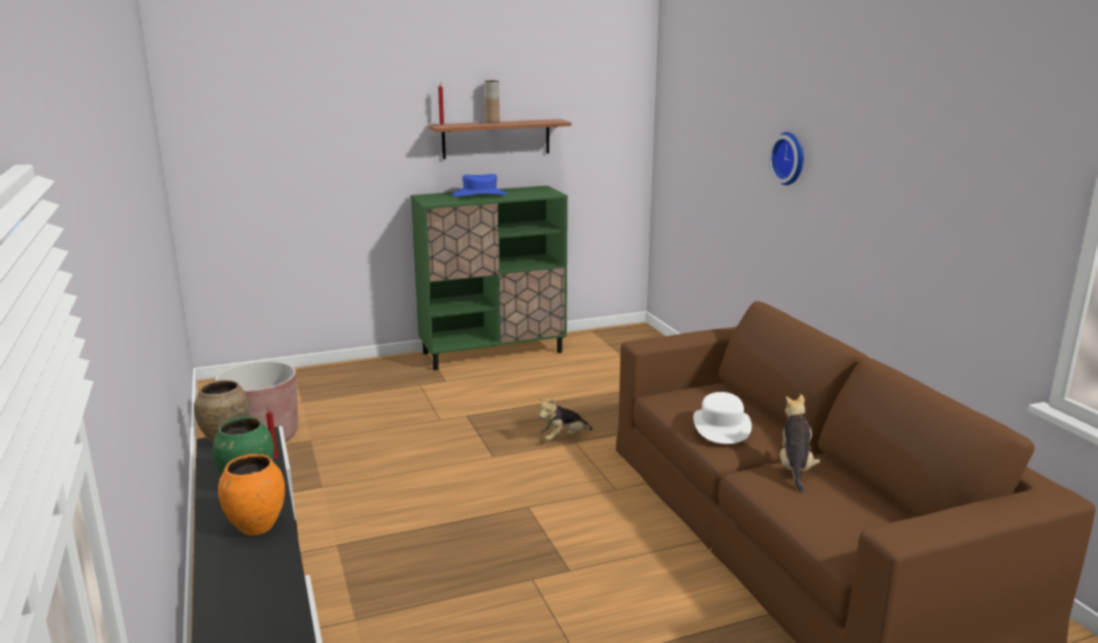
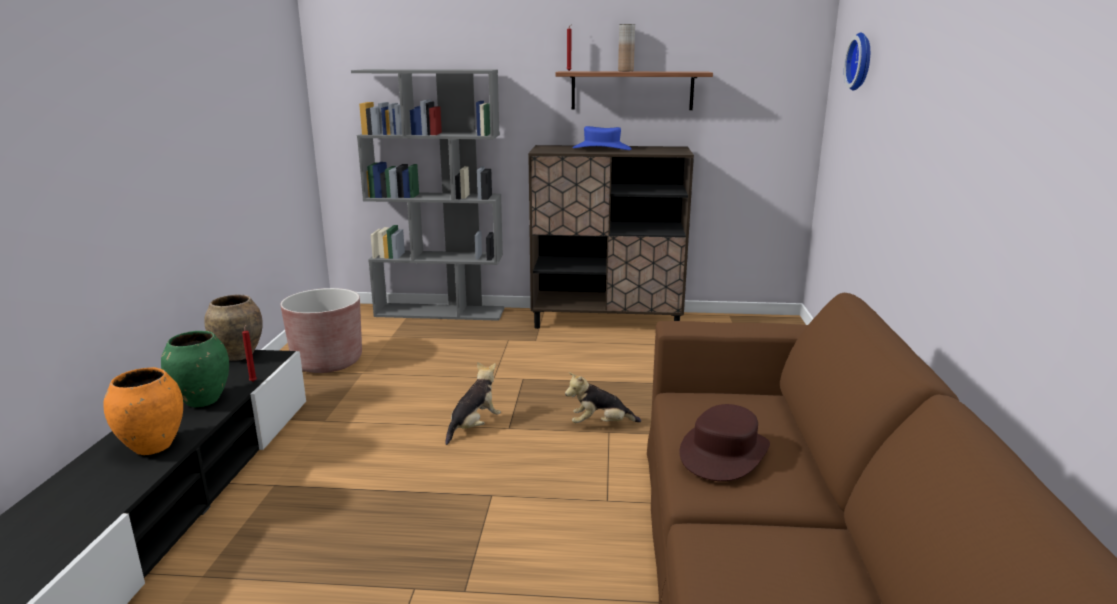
camera: 25 degrees right, 0 degrees up
green cabinet [411,186,568,370] -> brown cabinet [528,145,694,329]
white hat [693,392,752,444] -> brown hat [679,404,770,481]
wall clock [769,132,804,185] -> wall clock moved to [844,32,870,91]
plush toy [780,394,820,493] -> plush toy moved to [445,362,501,445]
none -> grey bookcase [351,69,504,321]

